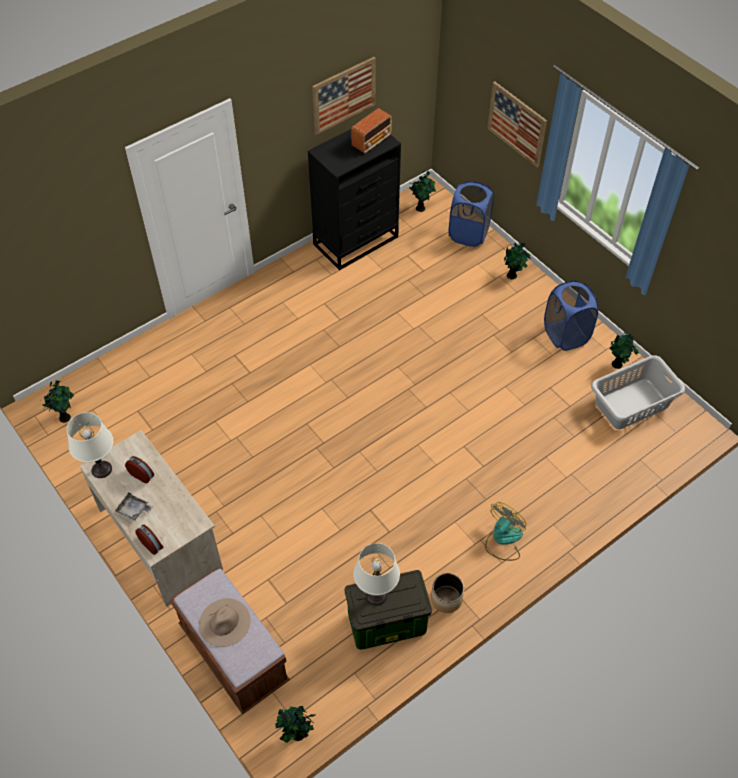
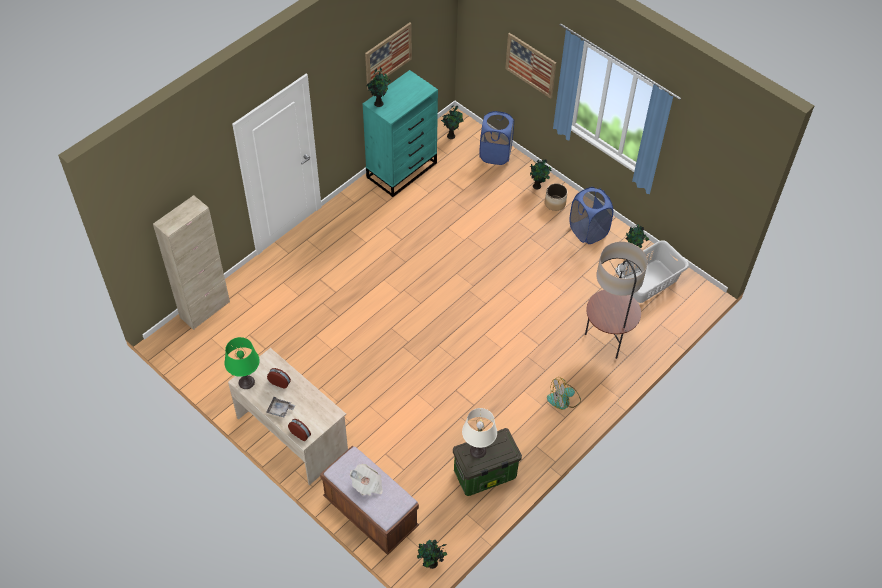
camera: 10 degrees left, 0 degrees up
potted plant [43,380,74,423] -> potted plant moved to [367,67,390,107]
white table lamp [67,412,113,478] -> green table lamp [224,337,260,389]
beige hat [199,598,251,647] -> newspaper [350,464,383,496]
black dresser [308,129,401,270] -> turquoise dresser [362,70,438,197]
radio [351,108,392,153] -> none
planter [431,573,464,613] -> planter moved to [545,183,568,211]
fan [485,502,526,561] -> fan turned 135 degrees counterclockwise [547,377,581,410]
none -> beige cabinet [153,195,230,330]
none -> floor lamp [585,241,648,359]

